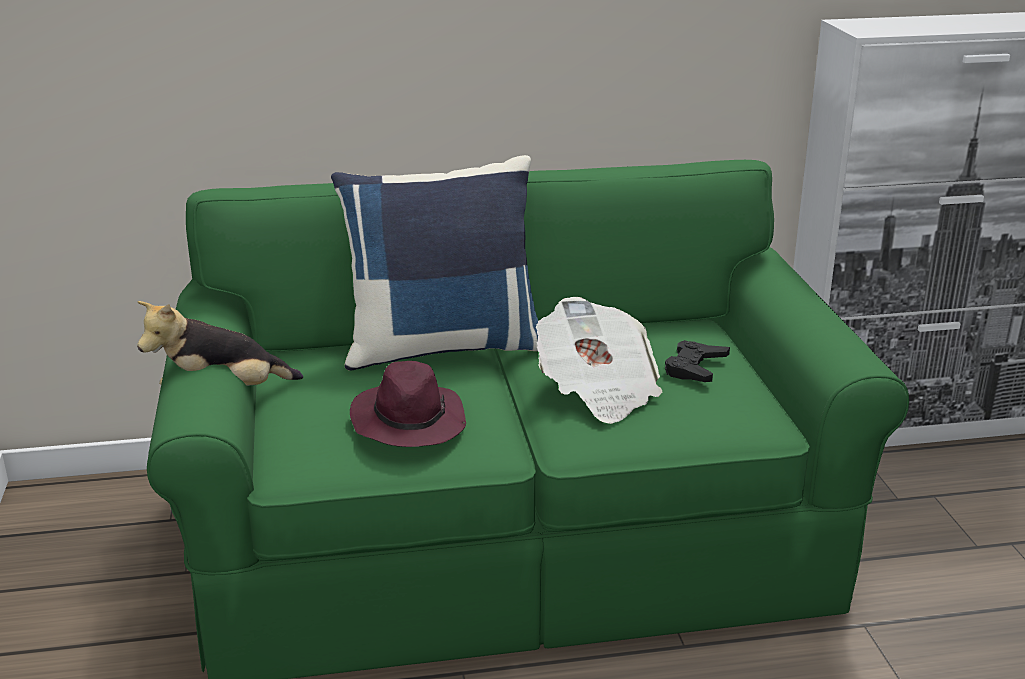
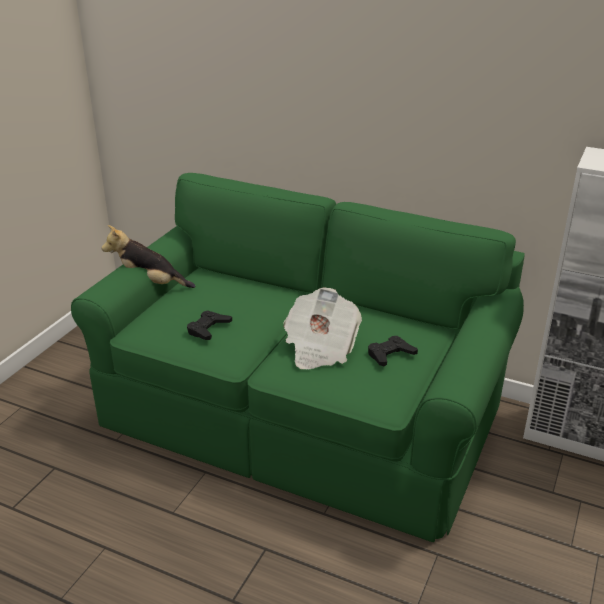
camera: 35 degrees right, 5 degrees up
blue pillow [331,155,538,371] -> none
purple hat [350,361,466,447] -> black game controller [187,310,232,340]

